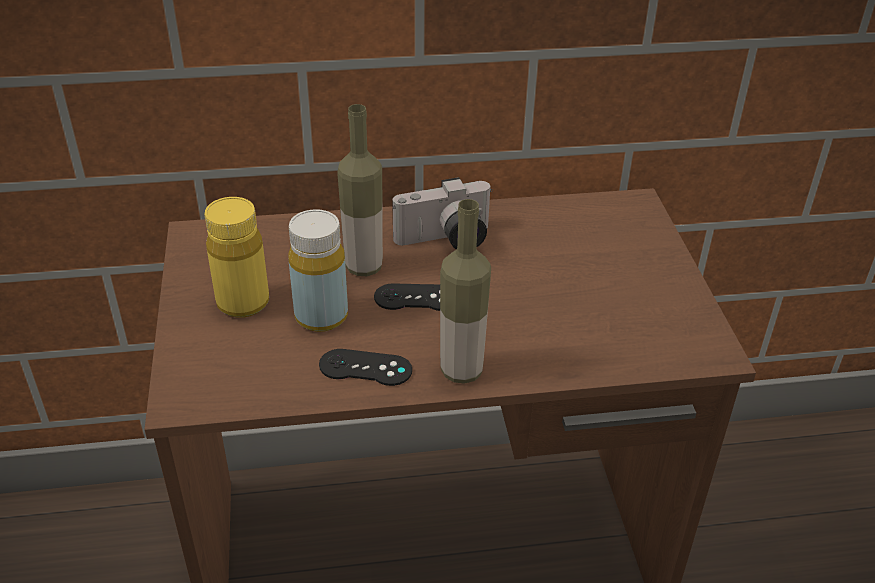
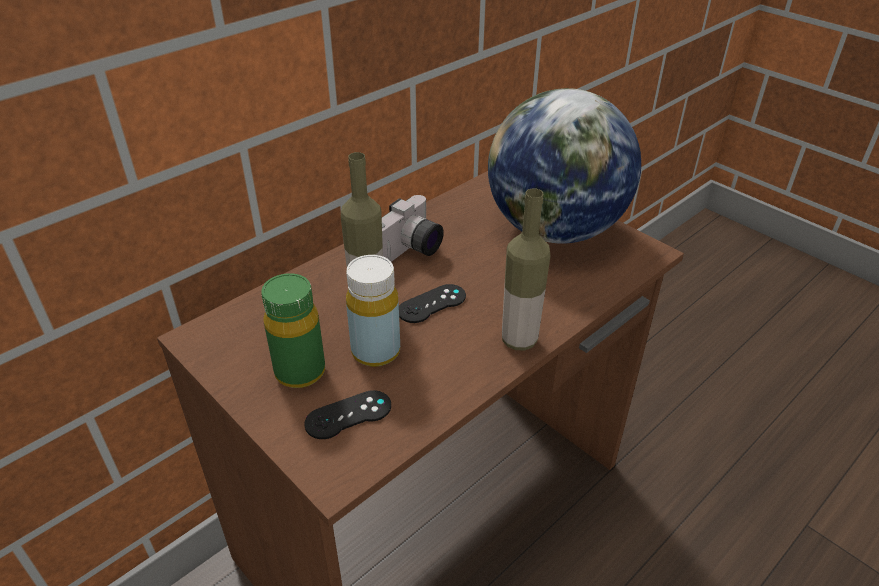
camera: 35 degrees left, 0 degrees up
yellow bottle [205,197,269,318] -> green bottle [261,273,325,388]
black game controller [319,349,412,386] -> black game controller moved to [304,390,391,439]
none -> globe [488,88,641,244]

